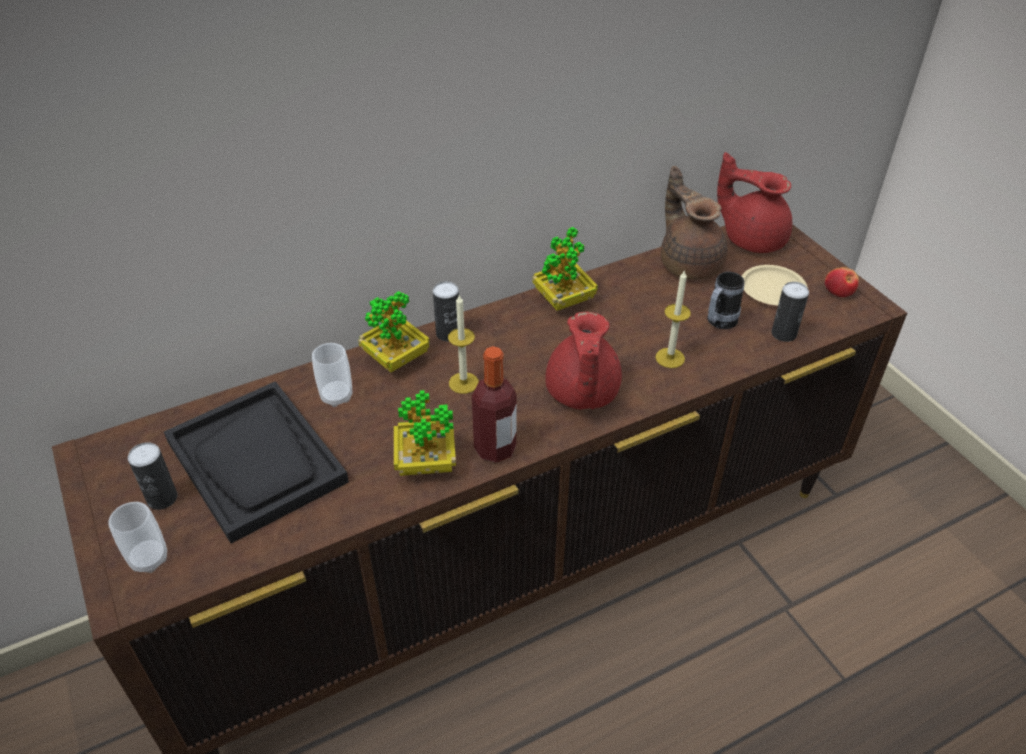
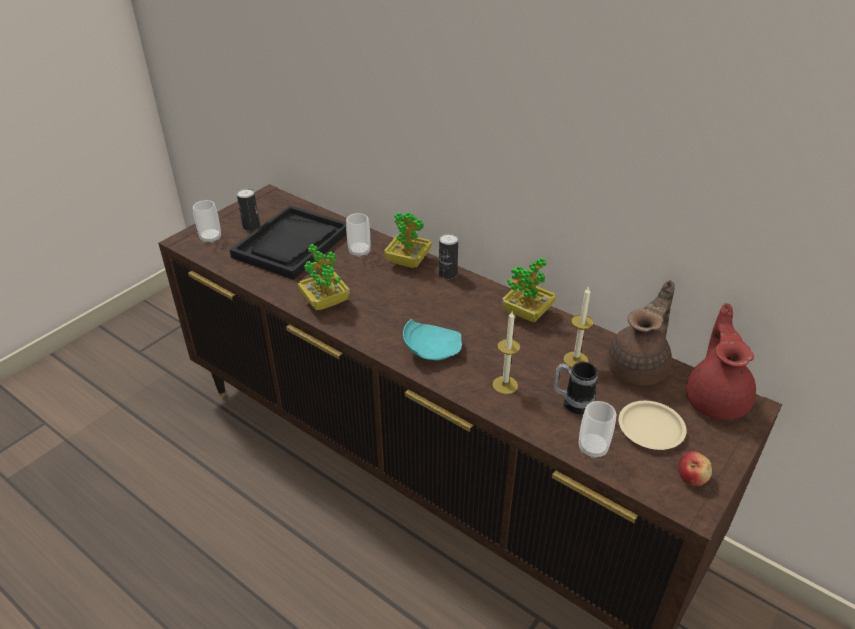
camera: 65 degrees right, 5 degrees down
candle [448,295,479,394] -> candle moved to [563,286,594,368]
bottle [472,346,517,463] -> none
red teapot [545,312,622,410] -> turquoise plate [403,319,462,360]
can [772,282,809,342] -> cup [579,401,616,459]

